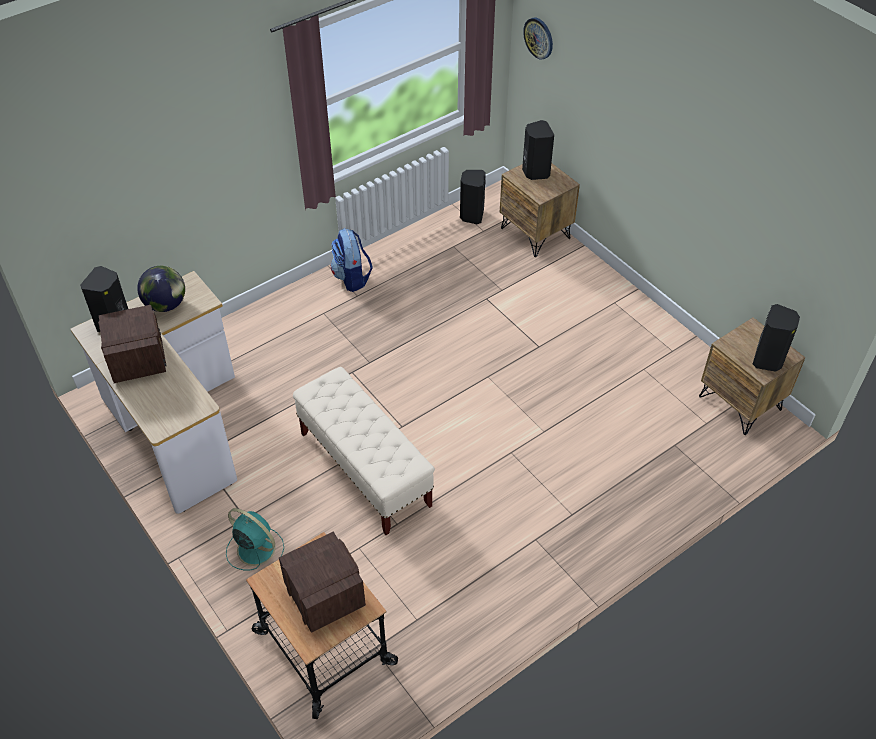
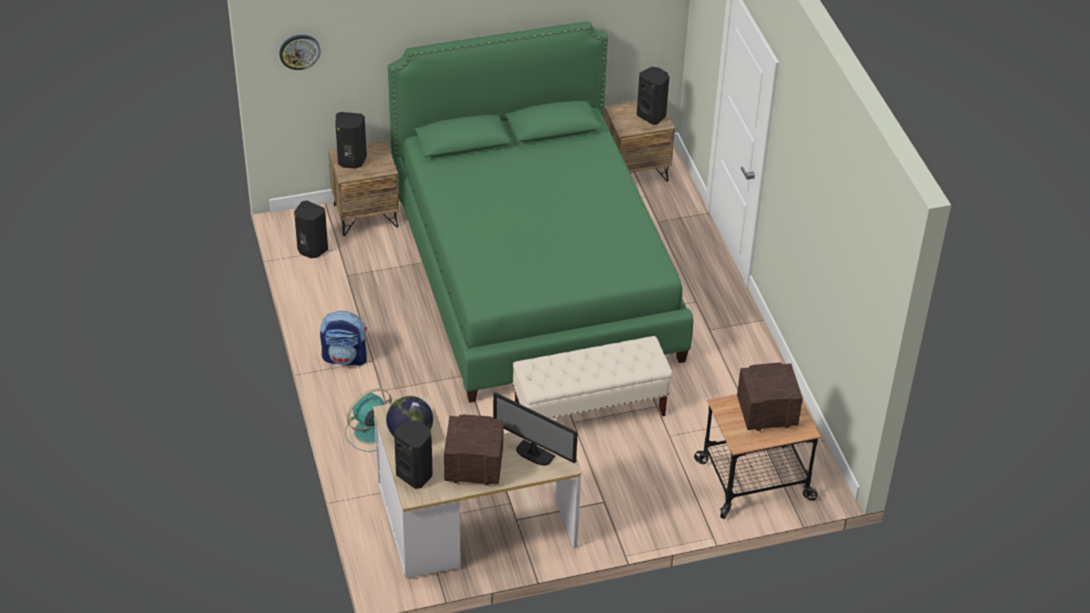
camera: 70 degrees left, 5 degrees down
turquoise fan [226,508,284,570] -> turquoise fan moved to [345,388,392,452]
none -> green bed [388,22,693,403]
none -> monitor [493,392,578,466]

